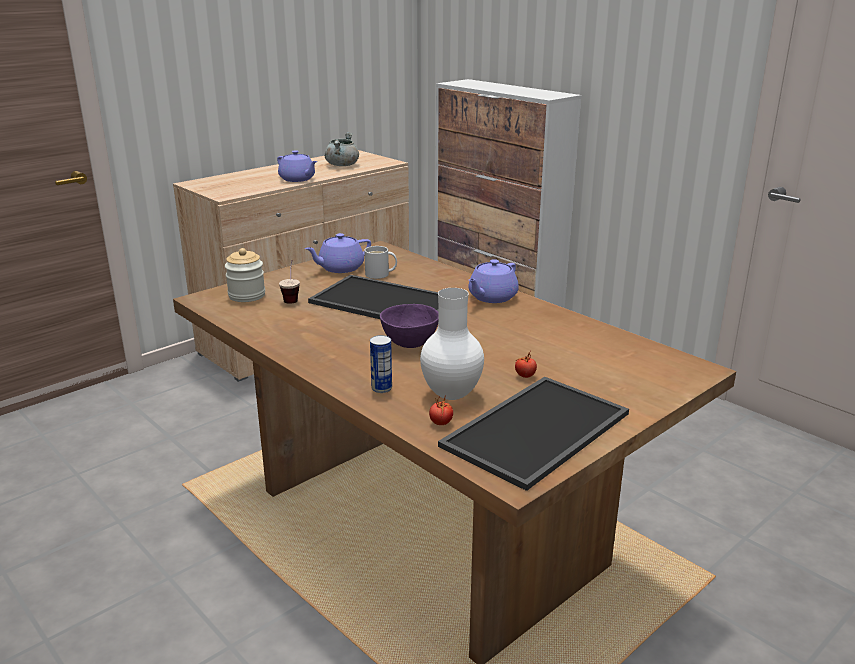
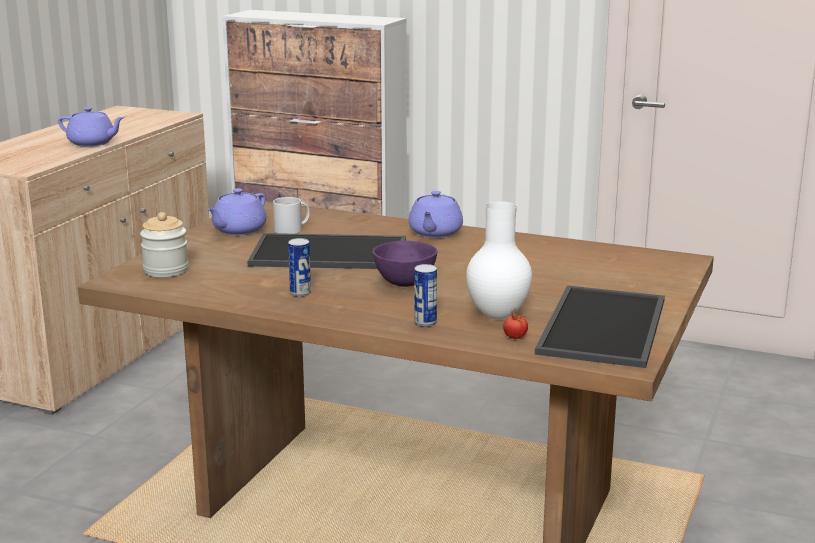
camera: 25 degrees left, 5 degrees down
cup [279,260,300,304] -> none
grey cooking pot [325,132,359,166] -> none
tomato [515,350,537,378] -> none
none -> can [288,238,311,296]

